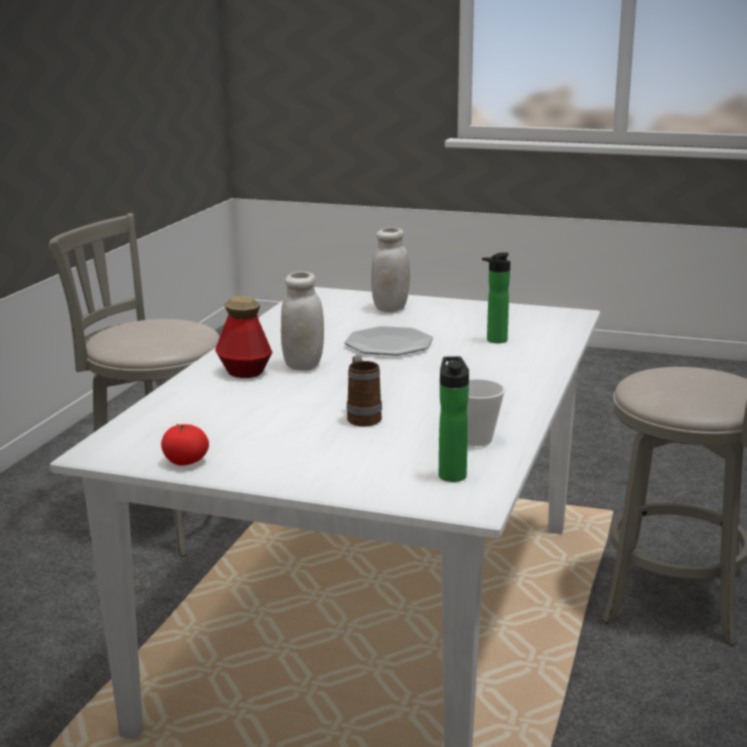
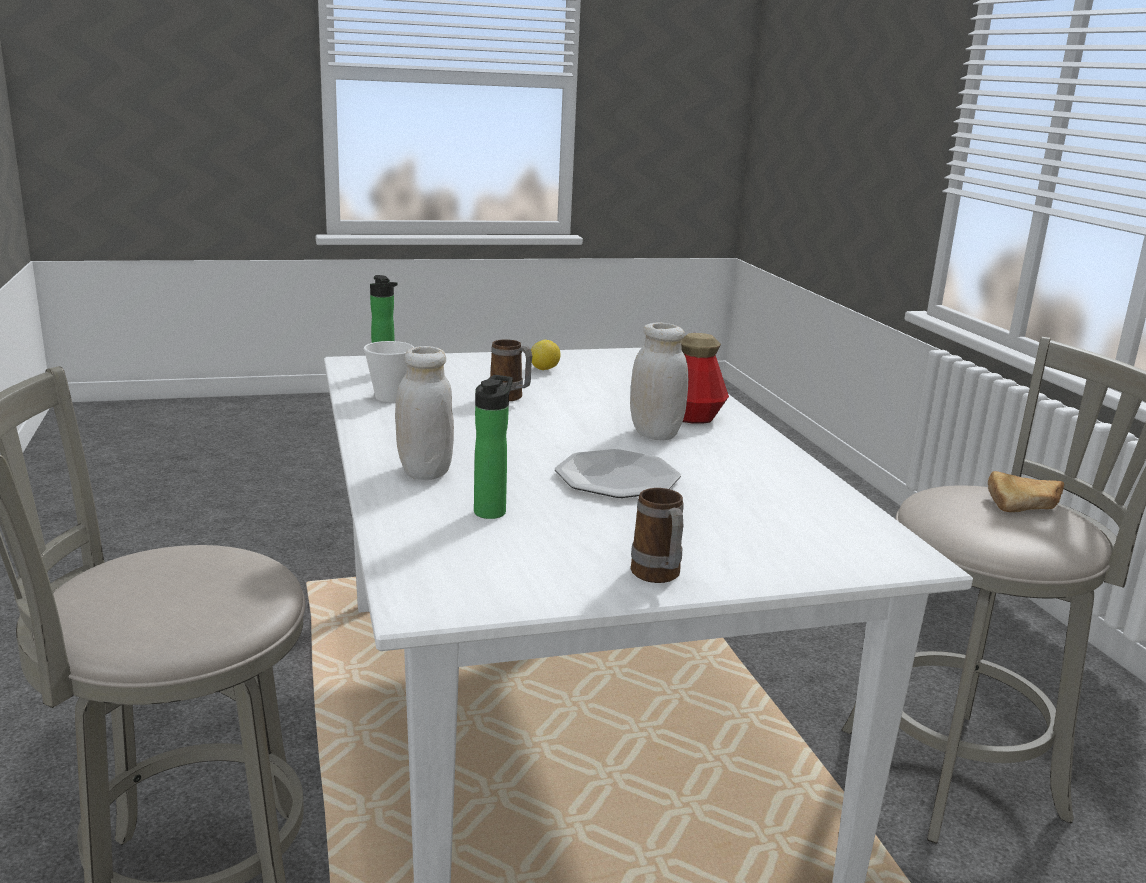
camera: 145 degrees right, 0 degrees up
tomato [161,424,209,466] -> none
white jar [371,227,410,313] -> white jar moved to [395,346,454,480]
none -> lemon [531,340,561,370]
none -> mug [631,488,684,583]
none -> bread [988,471,1064,512]

